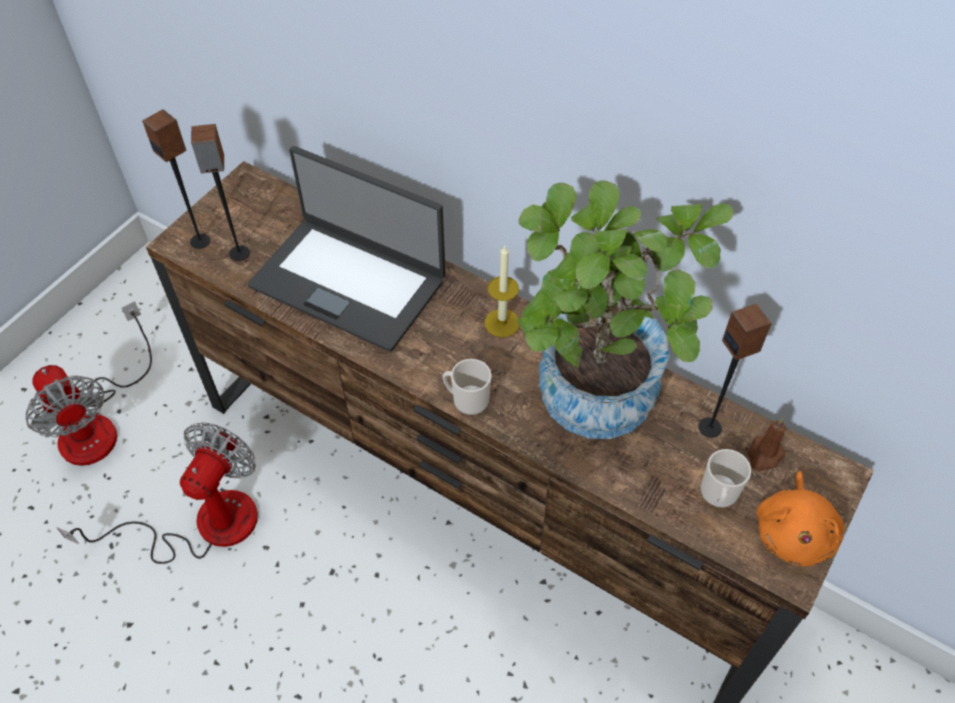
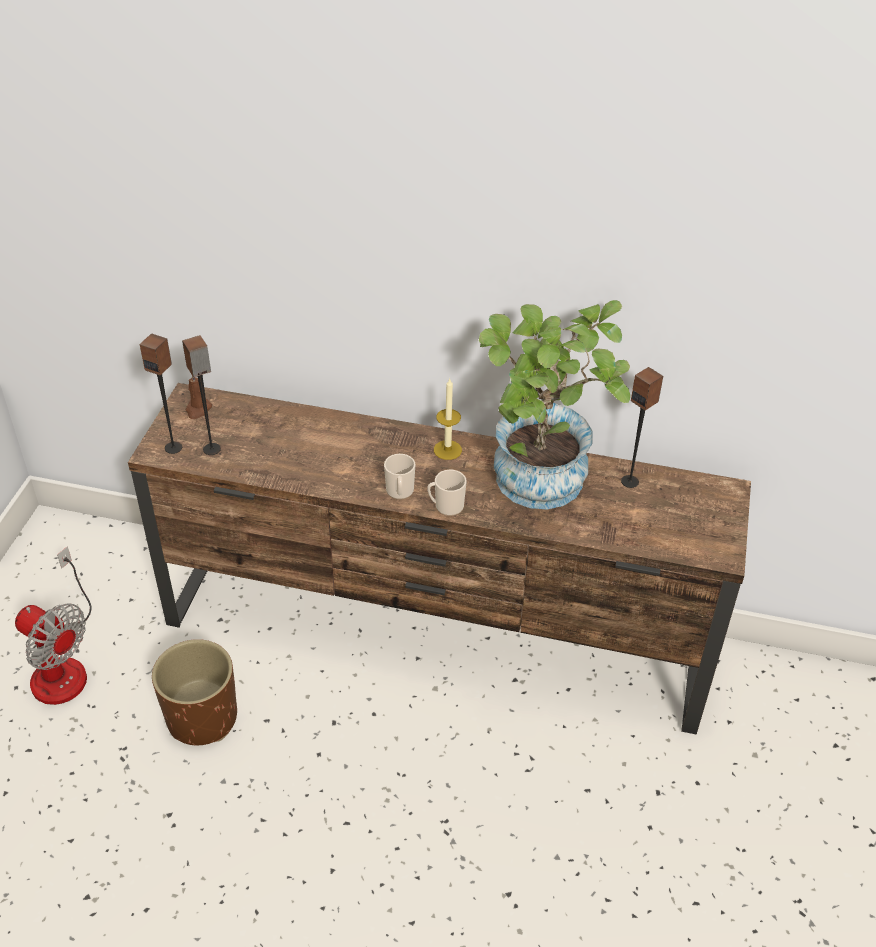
camera: 20 degrees left, 10 degrees down
fan [56,422,258,564] -> brown planter [152,639,237,745]
laptop [248,146,445,352] -> none
mug [701,449,751,508] -> mug moved to [384,454,415,500]
brown candle [747,418,786,471] -> brown candle moved to [186,376,212,419]
orange plush toy [756,471,845,566] -> none

